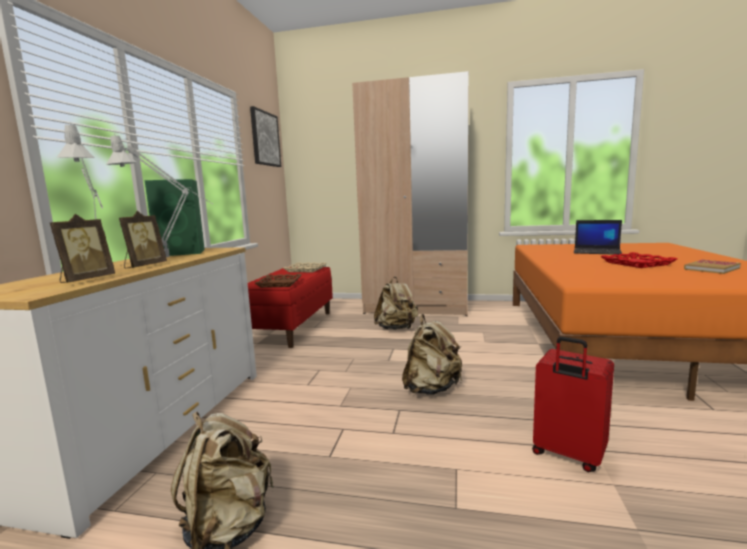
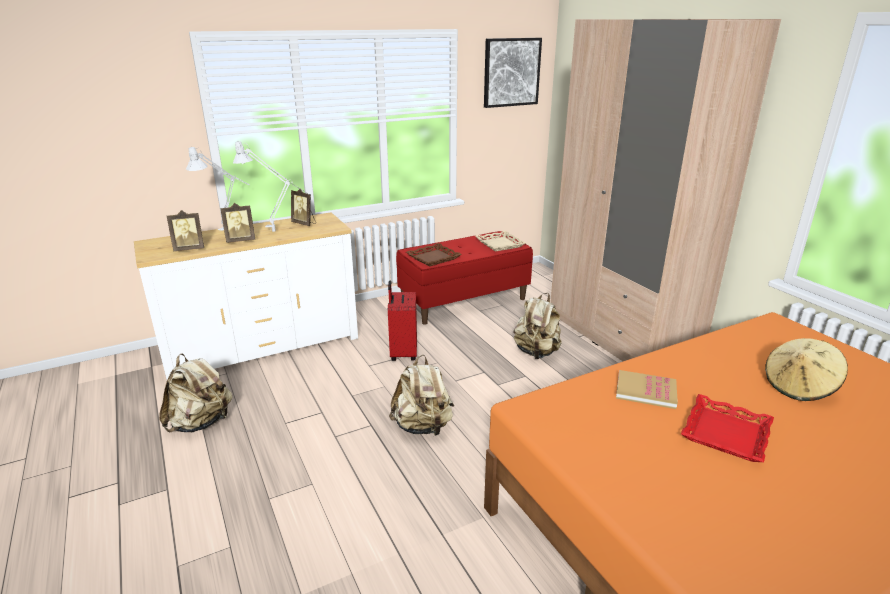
camera: 50 degrees right, 15 degrees up
green speaker [145,179,205,256] -> picture frame [291,189,316,226]
red suitcase [532,336,614,472] -> red suitcase moved to [388,280,417,361]
laptop [574,220,622,255] -> beige hat [765,338,848,401]
book [684,260,741,274] -> book moved to [616,370,678,409]

